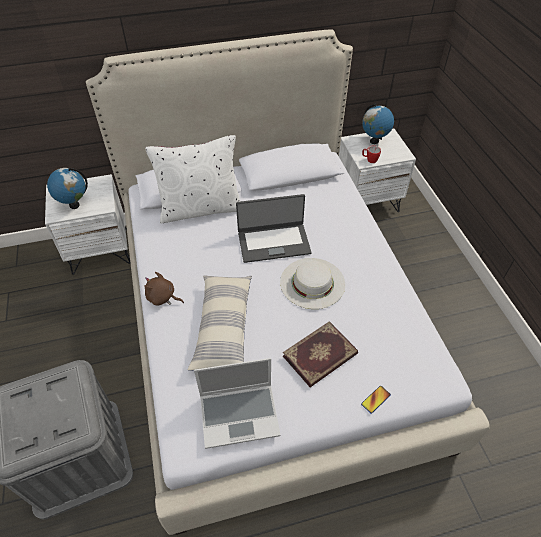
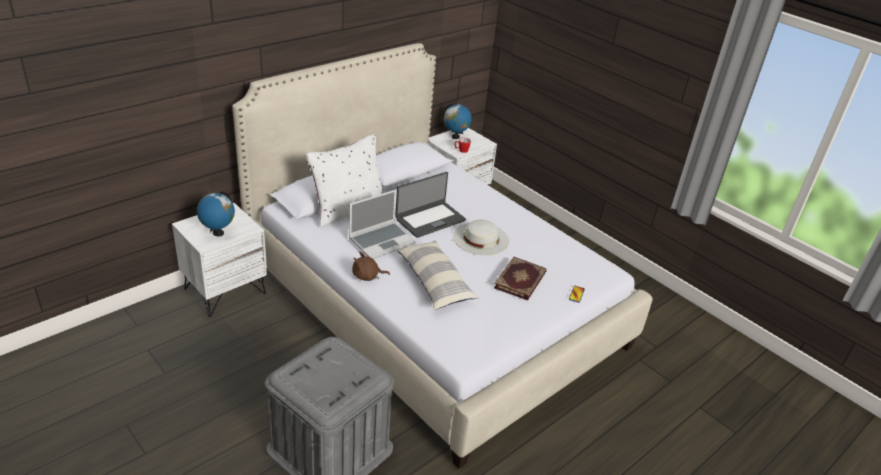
camera: 30 degrees left, 15 degrees down
laptop [194,358,280,449] -> laptop moved to [349,190,416,259]

